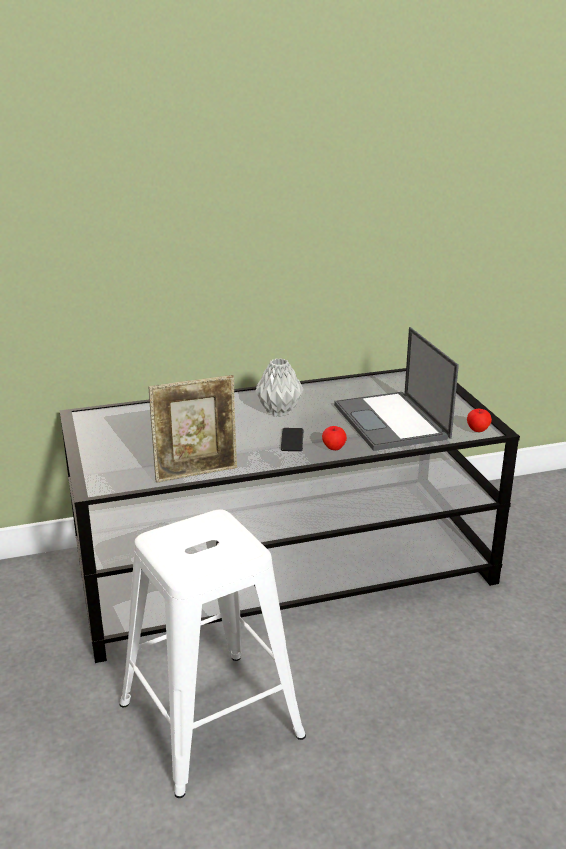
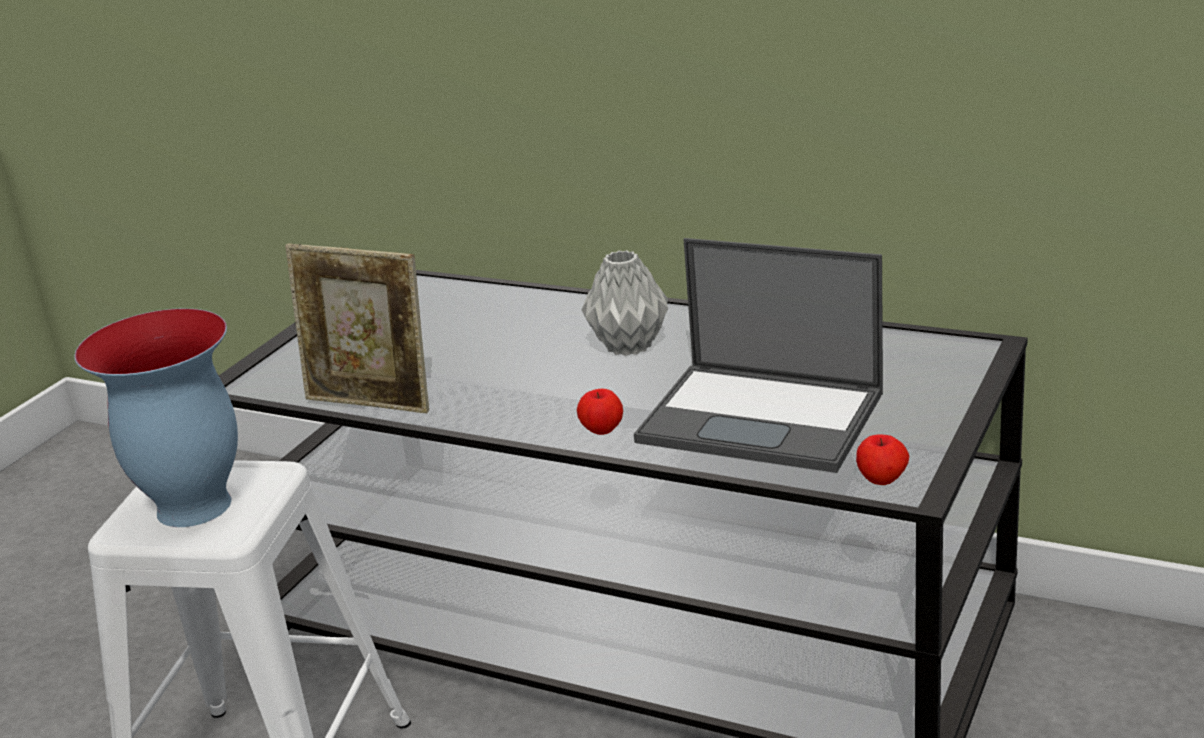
camera: 45 degrees right, 0 degrees up
phone [281,428,303,451] -> none
laptop [334,327,459,451] -> laptop turned 90 degrees counterclockwise [634,238,883,473]
none -> vase [74,309,238,527]

